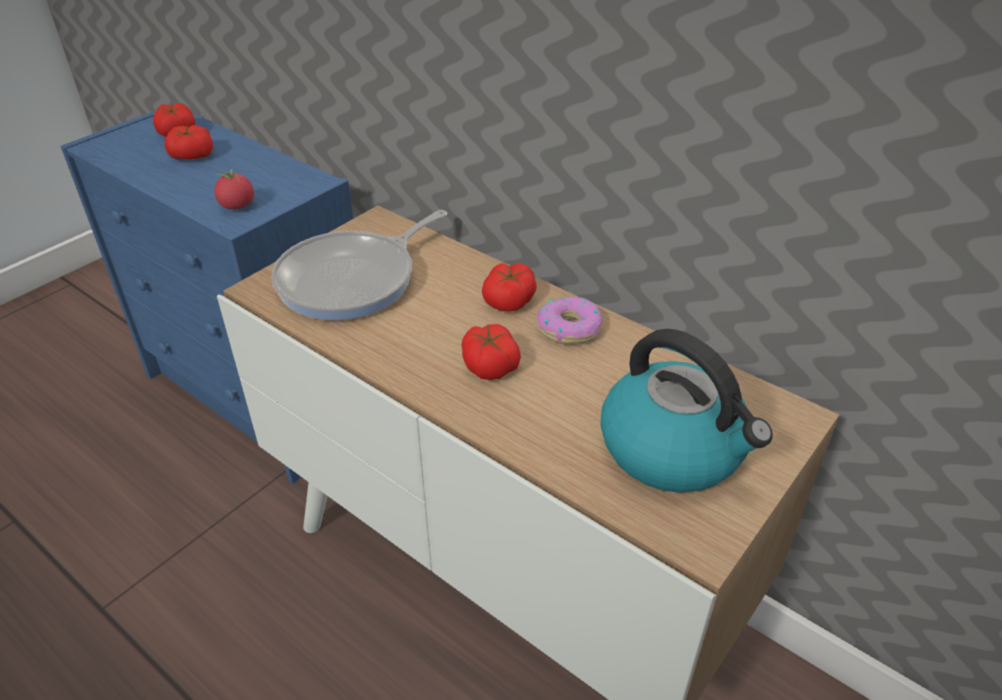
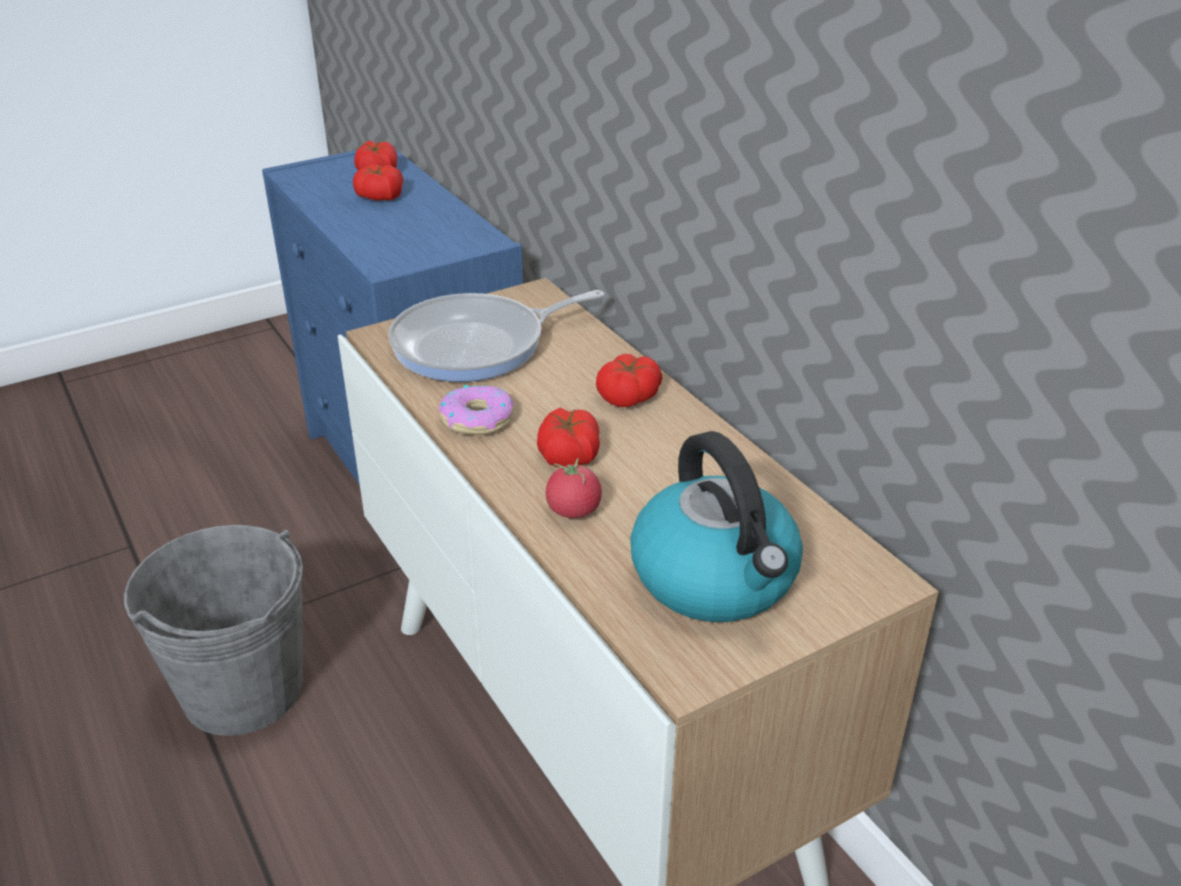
camera: 20 degrees right, 5 degrees down
tomato [214,168,254,209] -> tomato moved to [545,458,602,518]
donut [537,297,603,344] -> donut moved to [439,385,514,435]
none -> grey bucket [124,525,303,736]

